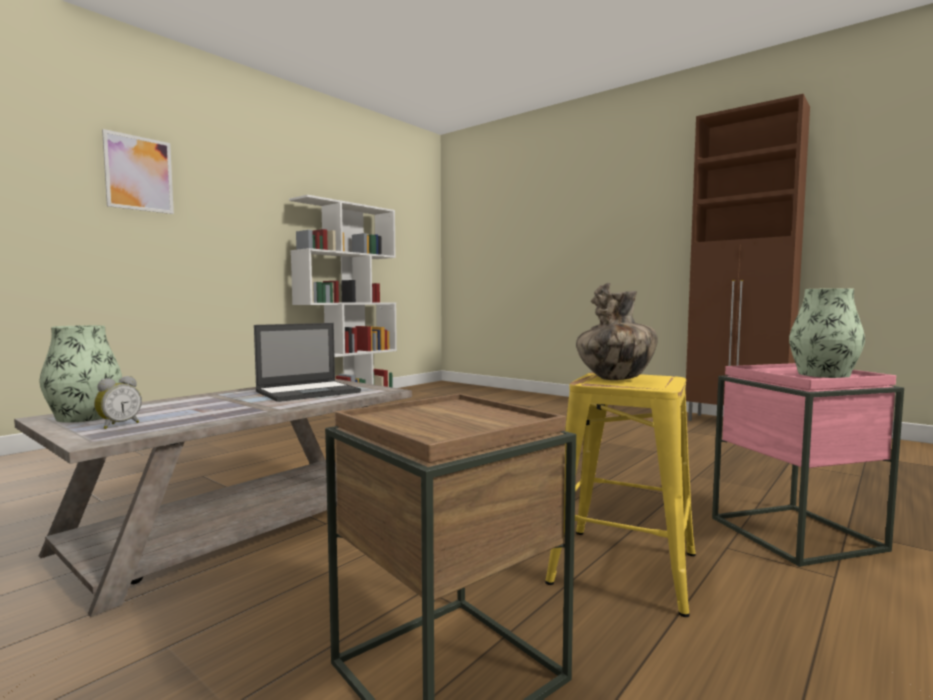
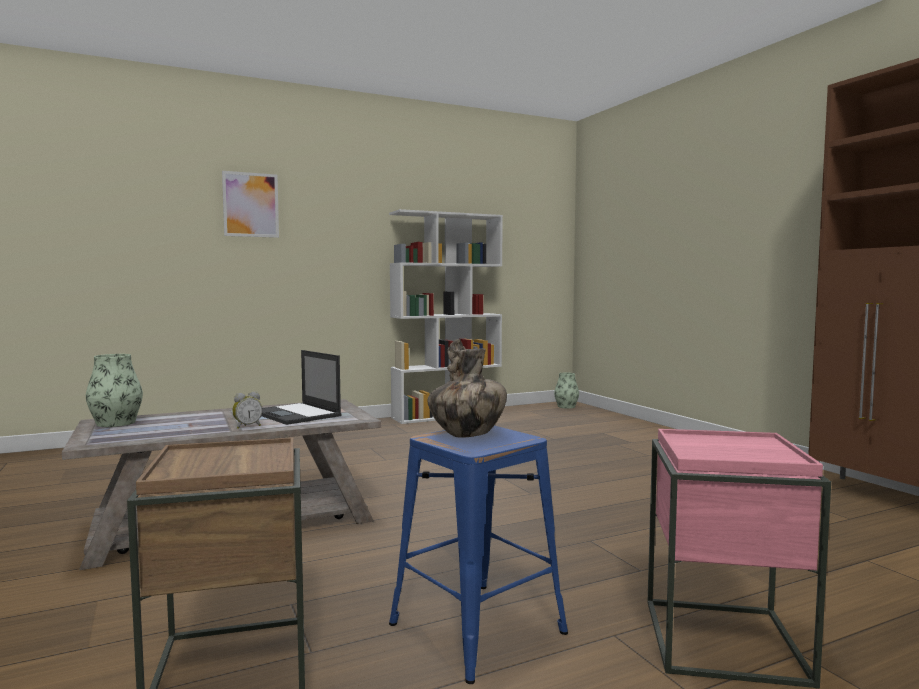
camera: 25 degrees right, 0 degrees up
alarm clock [94,376,142,429] -> alarm clock moved to [232,392,263,429]
laptop [254,323,361,402] -> laptop turned 60 degrees clockwise [261,350,342,425]
yellow stool [545,372,696,617] -> blue stool [389,426,568,684]
vase [789,288,865,378] -> vase moved to [554,372,579,409]

